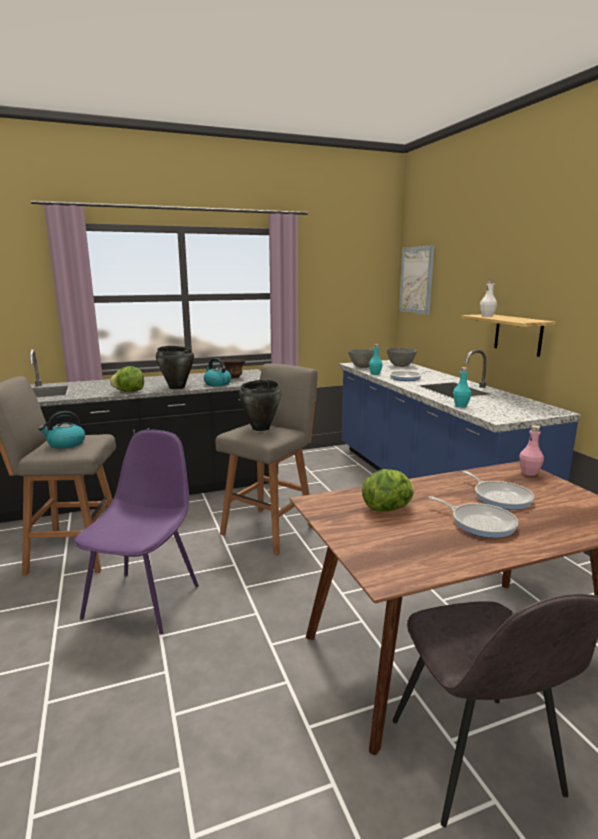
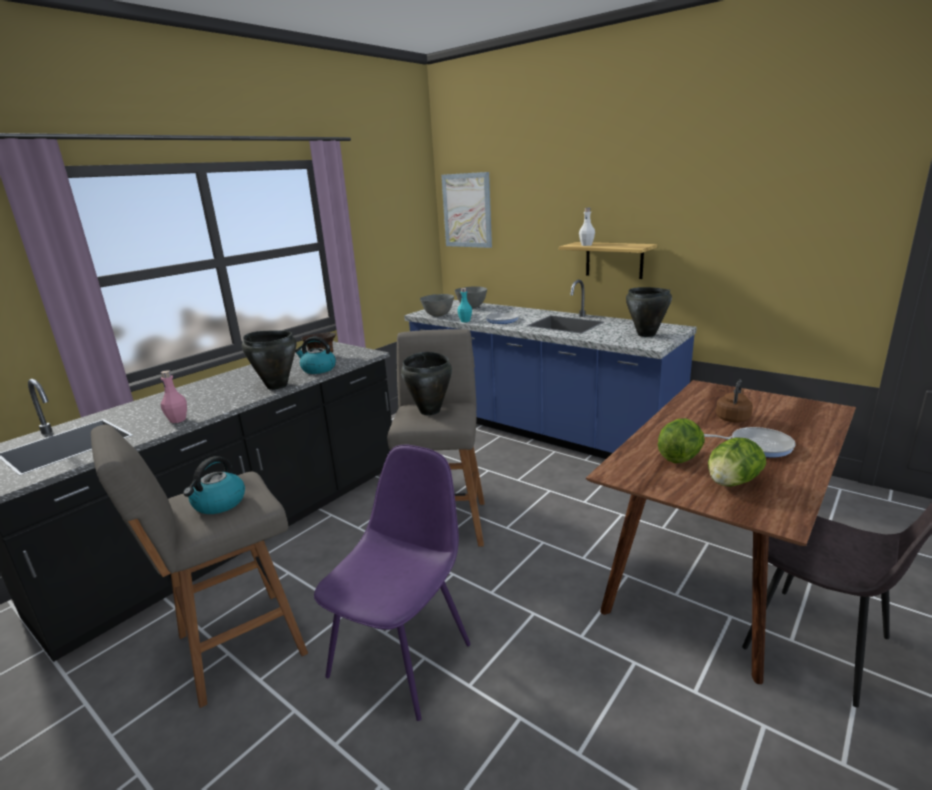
camera: 30 degrees left, 5 degrees up
purple chair [74,429,199,635] -> purple chair turned 45 degrees clockwise [314,445,471,721]
lettuce [110,366,144,392] -> lettuce moved to [708,438,766,487]
turquoise bottle [453,367,471,408] -> none
frying pan [463,471,534,510] -> brown kettle [716,380,753,423]
pink bottle [519,425,544,476] -> pink bottle moved to [161,370,187,423]
none -> black cooking pot [626,287,672,337]

